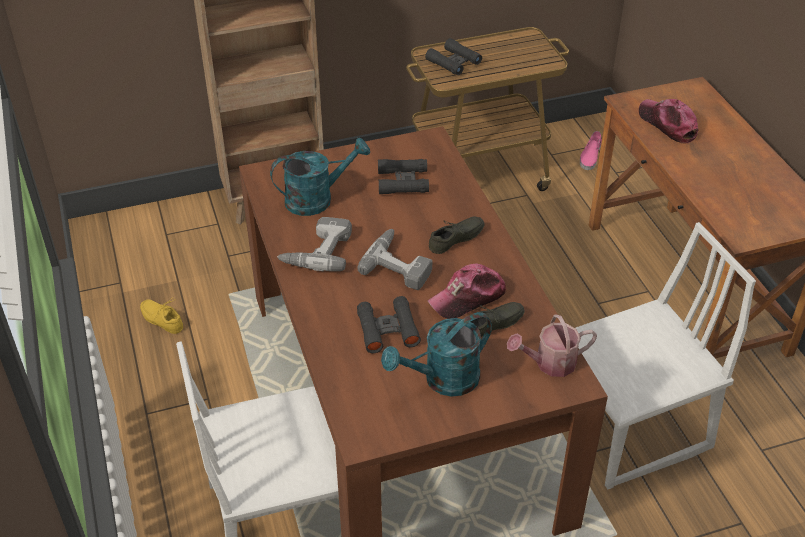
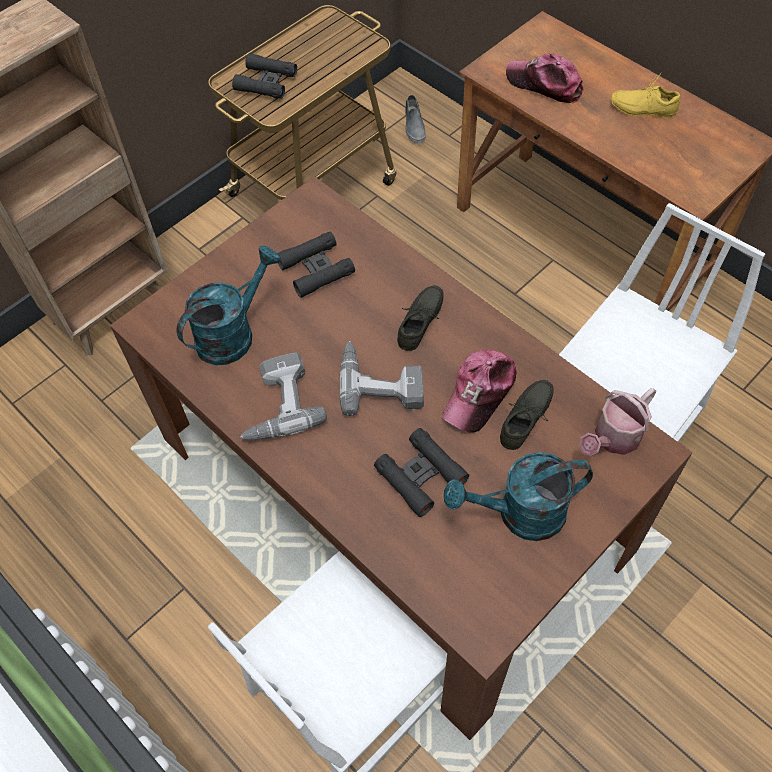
camera: 25 degrees left, 15 degrees up
yellow shoe [140,297,183,334] -> yellow shoe moved to [611,72,680,117]
turquoise watering can [381,312,492,397] -> turquoise watering can turned 45 degrees clockwise [444,452,593,541]
pink shoe [580,131,602,170] -> grey shoe [405,95,426,144]

